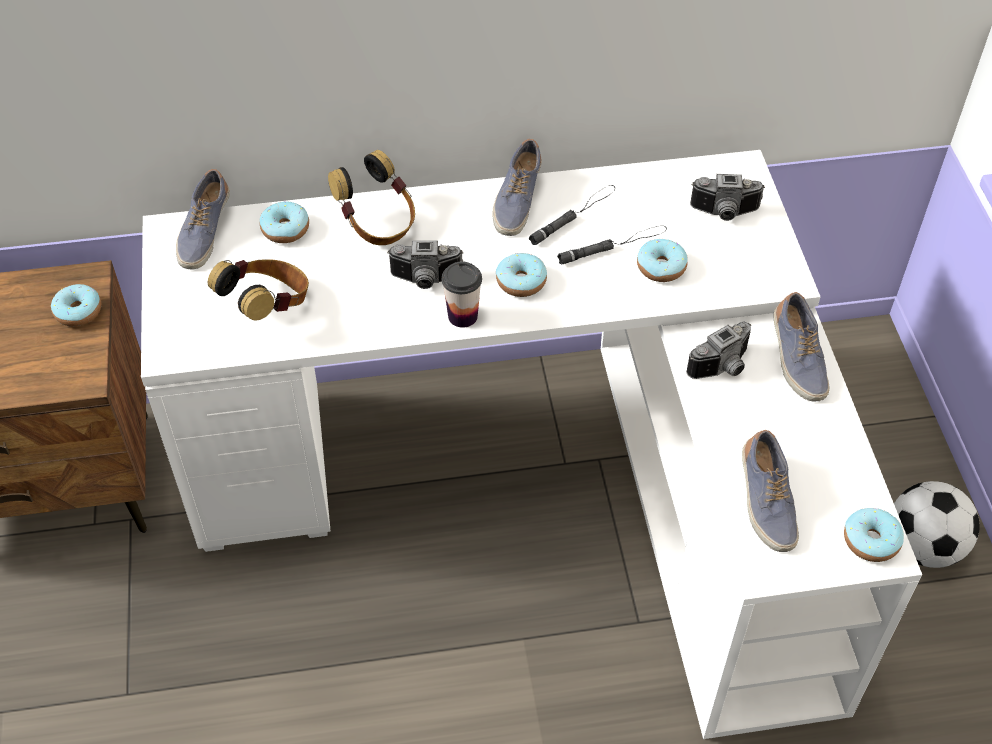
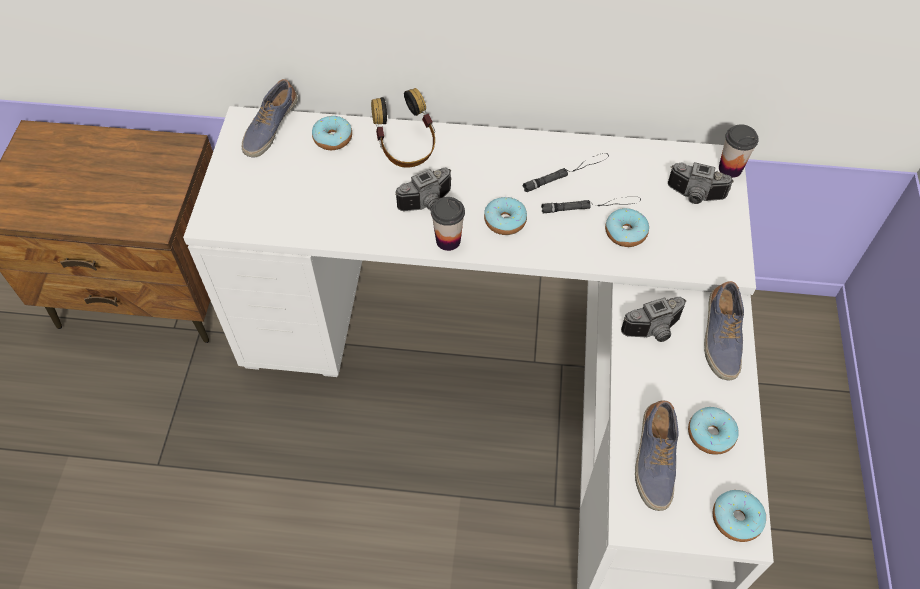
camera: 15 degrees right, 5 degrees up
donut [51,284,101,327] -> donut moved to [688,407,739,455]
headphones [208,259,309,320] -> none
camera [388,240,464,289] -> camera turned 45 degrees counterclockwise [395,167,451,211]
shoe [492,139,542,236] -> none
football [894,481,980,568] -> none
none -> cup [719,124,759,178]

